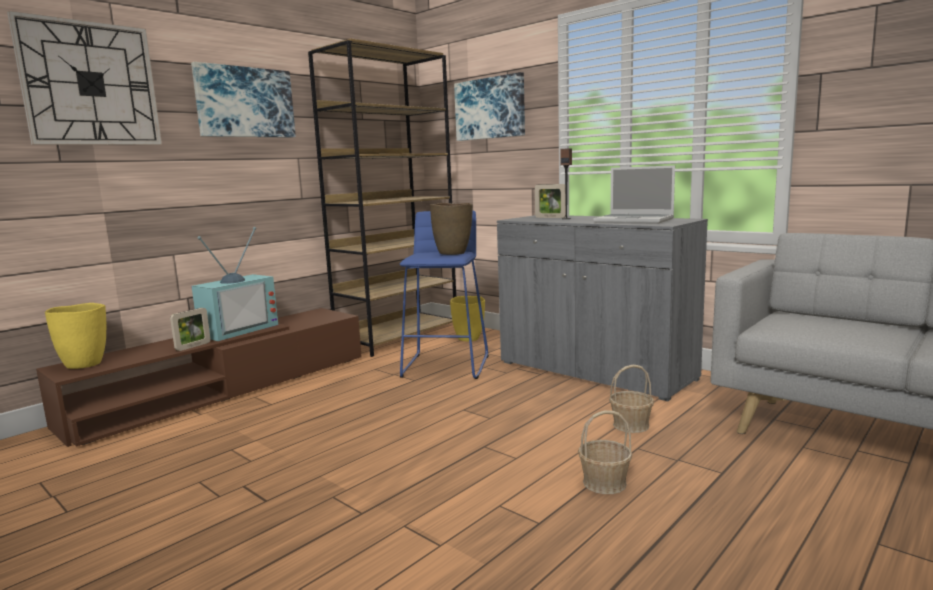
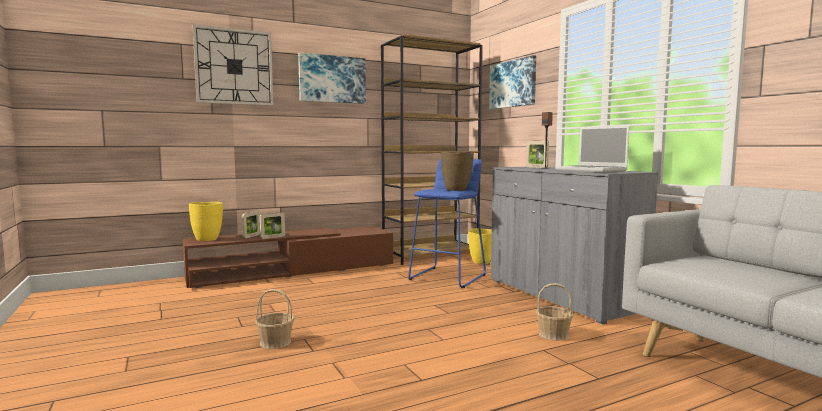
camera: 20 degrees right, 5 degrees down
television [191,227,278,341] -> none
basket [578,410,632,494] -> basket moved to [255,289,294,349]
none -> picture frame [242,211,260,238]

